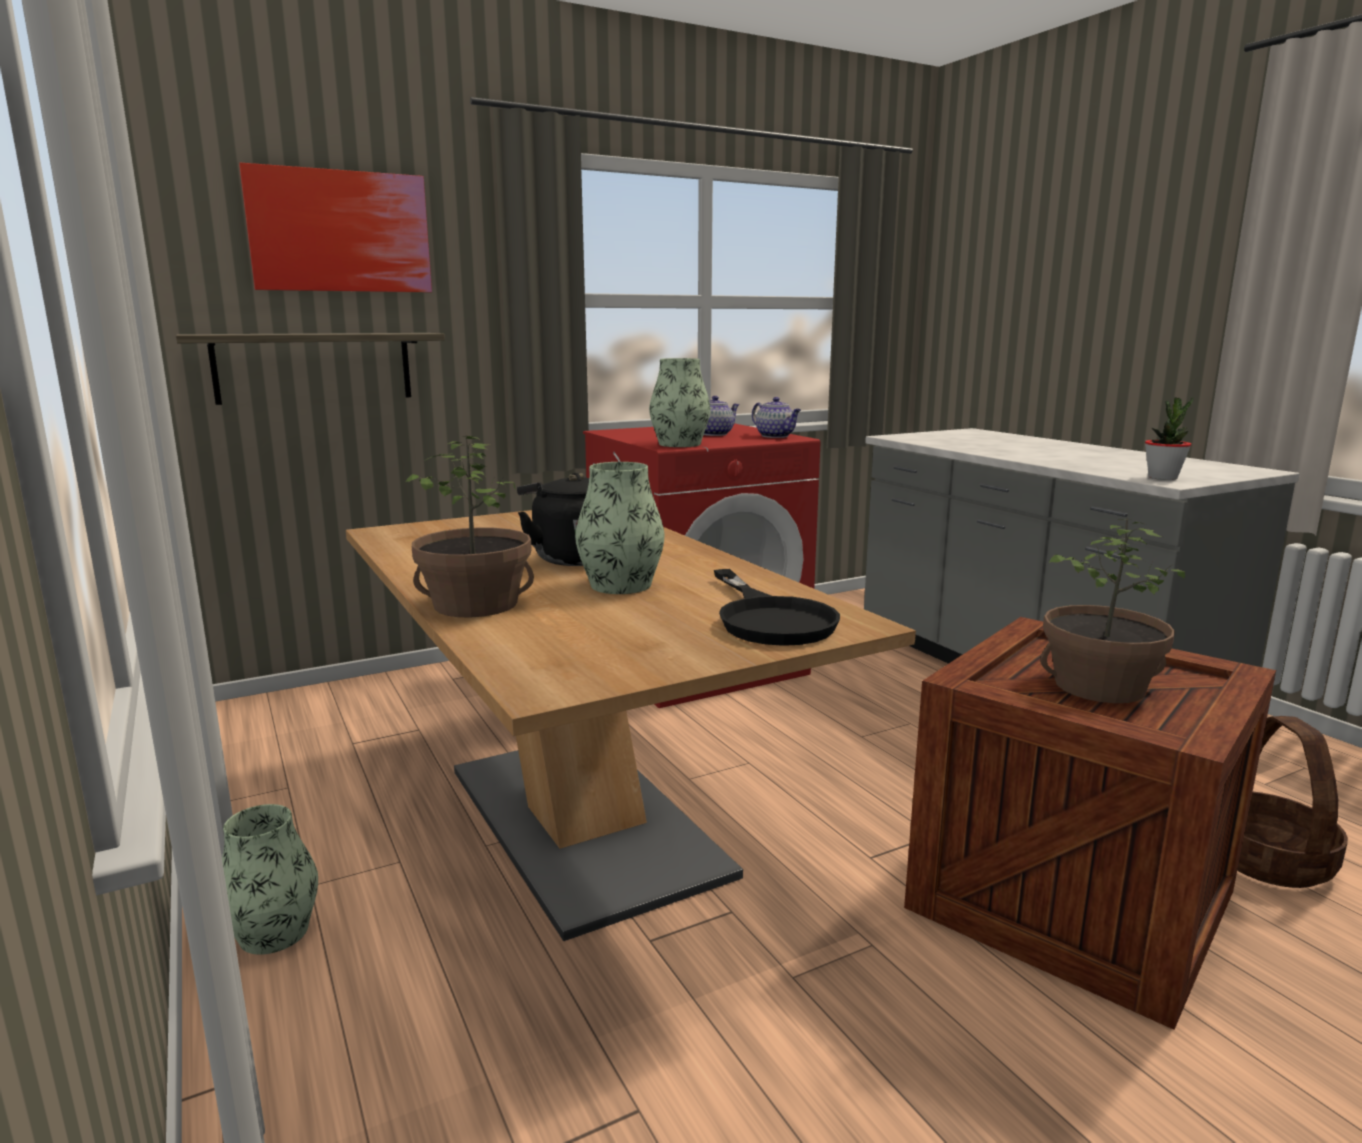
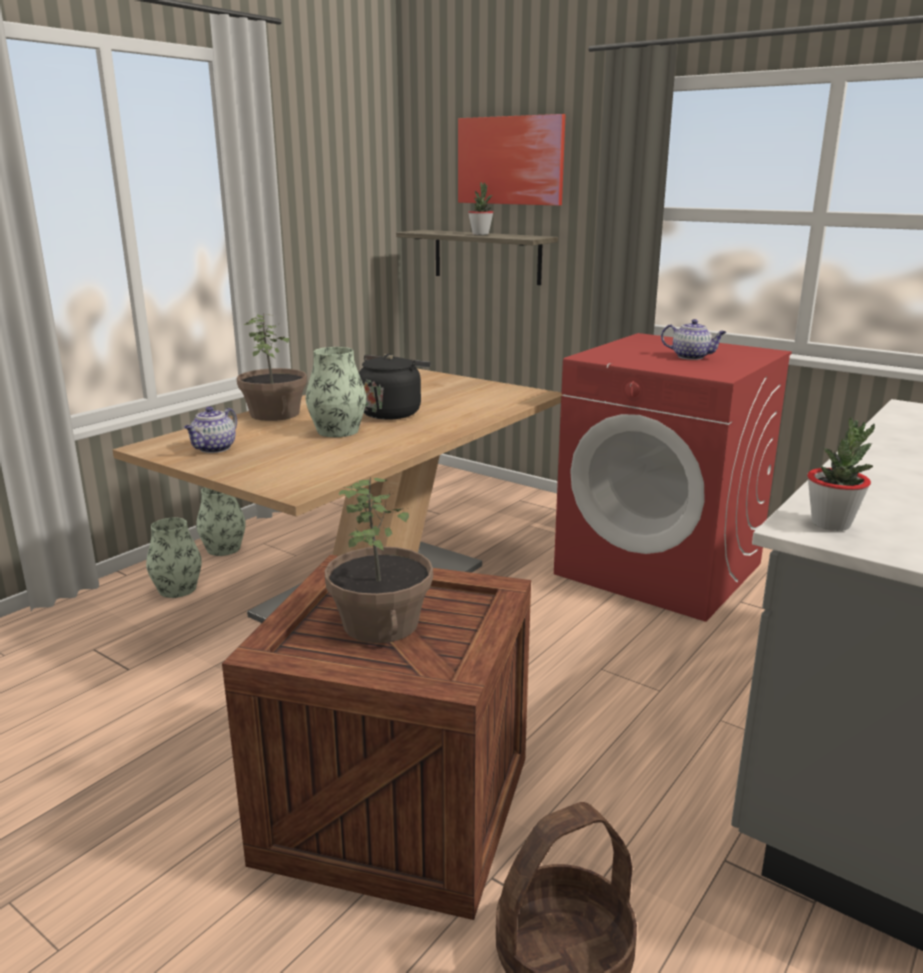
camera: 65 degrees right, 5 degrees up
vase [649,358,711,447] -> vase moved to [146,518,202,598]
black frying pan [714,569,840,646] -> none
teapot [752,397,801,438] -> teapot moved to [184,407,237,453]
none -> potted plant [468,182,494,235]

